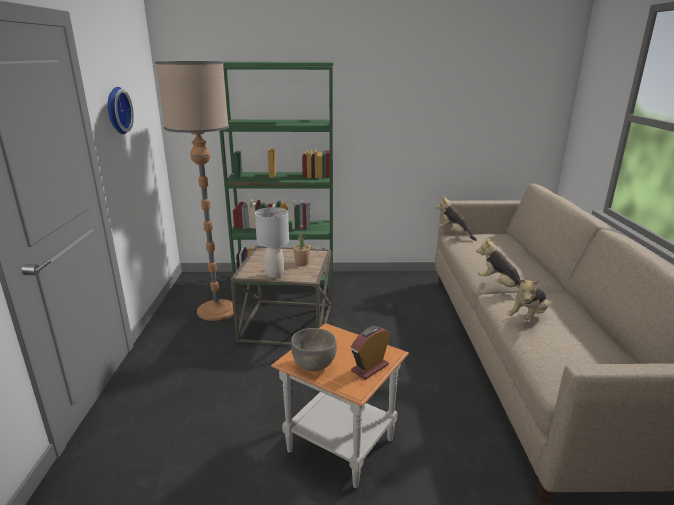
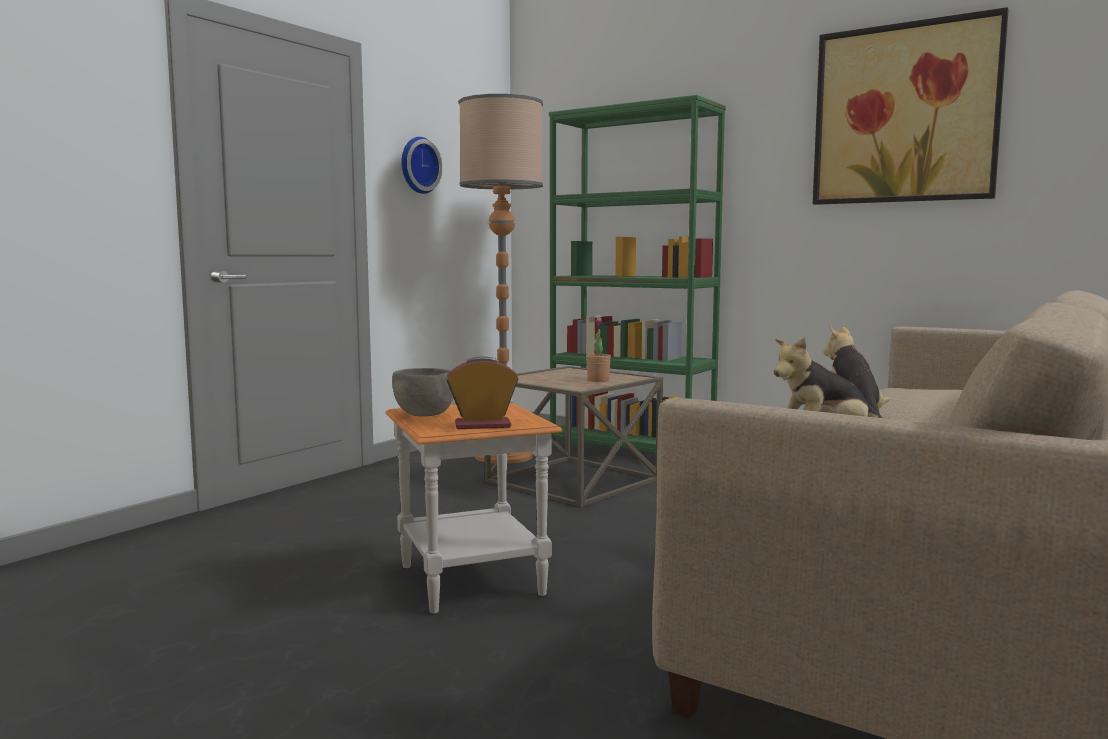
camera: 35 degrees right, 15 degrees down
grey table lamp [255,207,289,278] -> none
plush toy [436,196,477,241] -> none
none -> picture [813,7,1009,205]

